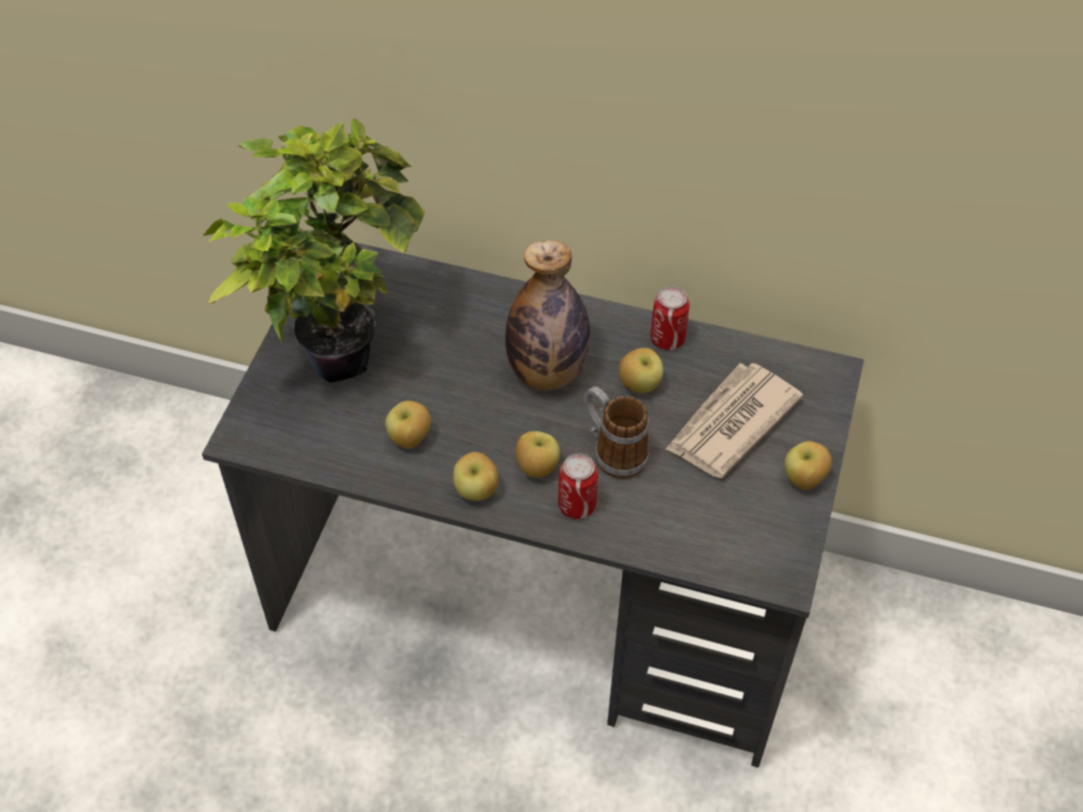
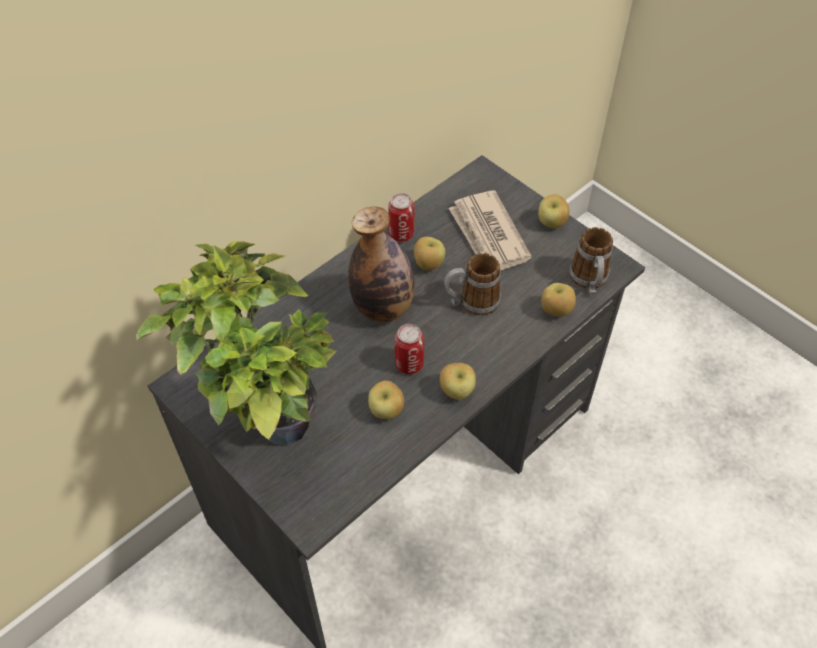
camera: 60 degrees left, 0 degrees up
apple [516,431,560,478] -> apple moved to [541,283,576,317]
can [558,453,598,519] -> can moved to [395,324,424,374]
none -> mug [569,227,613,294]

